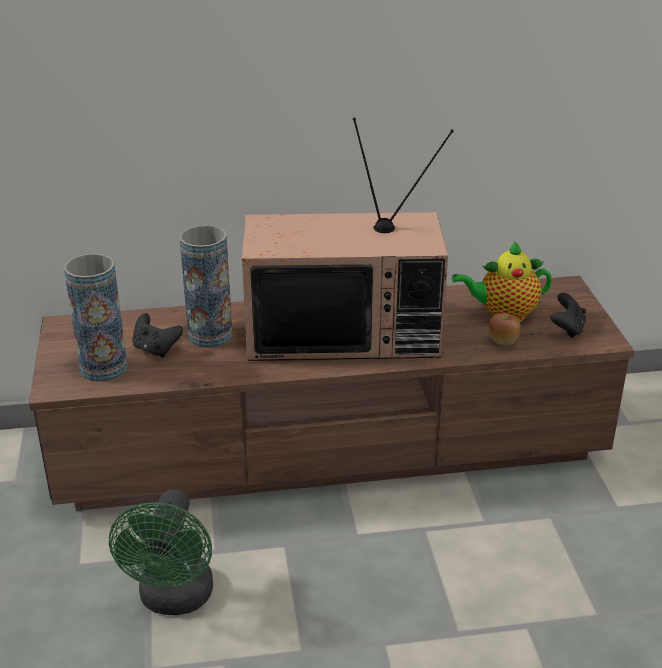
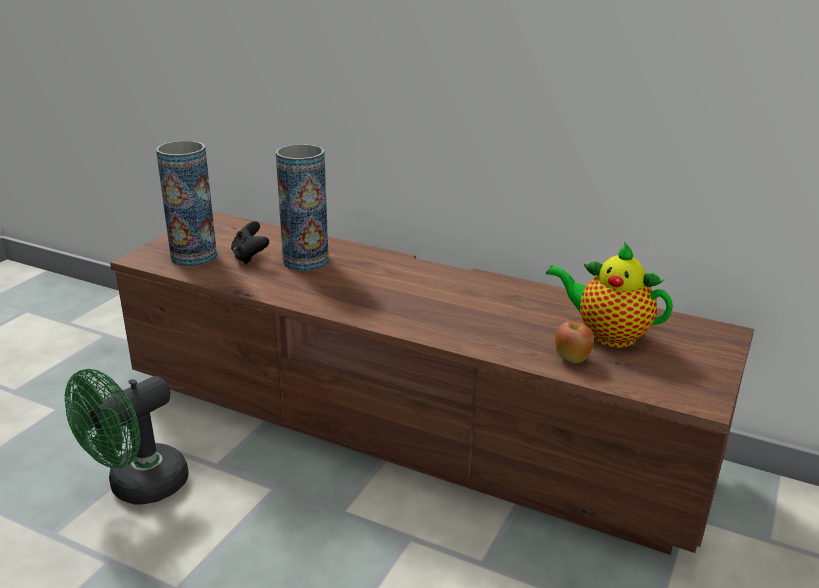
camera: 35 degrees right, 5 degrees down
television [242,117,454,361] -> none
black game controller [550,293,586,338] -> none

